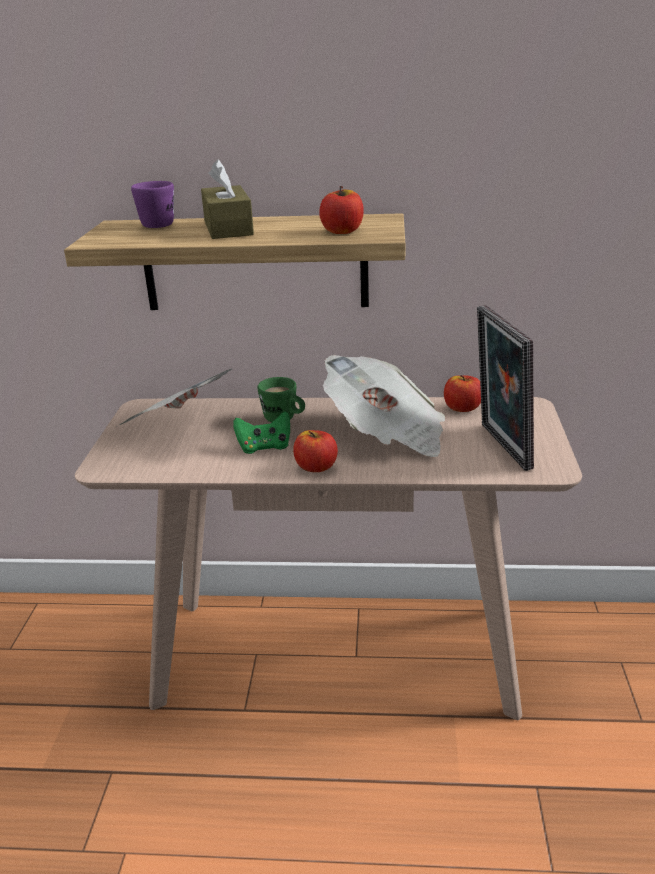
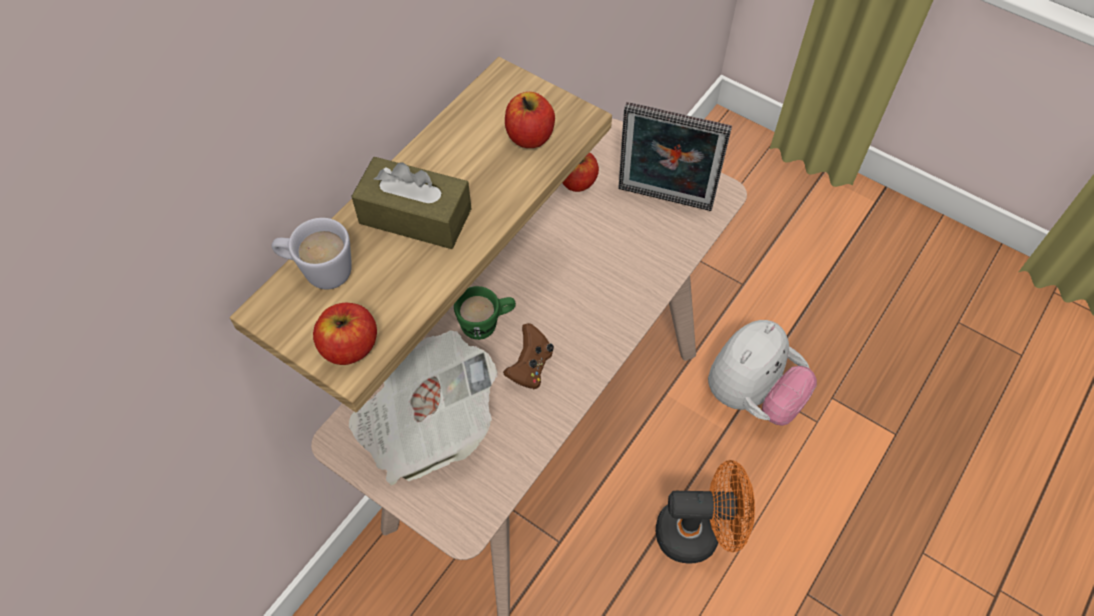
camera: 60 degrees left, 30 degrees up
purple mug [131,181,174,228] -> white mug [272,218,352,289]
green game controller [233,411,290,454] -> brown game controller [503,323,554,390]
apple [293,430,338,472] -> apple moved to [313,303,377,365]
newspaper [323,355,445,457] -> none
none -> orange fan [656,460,755,564]
none -> plush toy [708,320,817,426]

